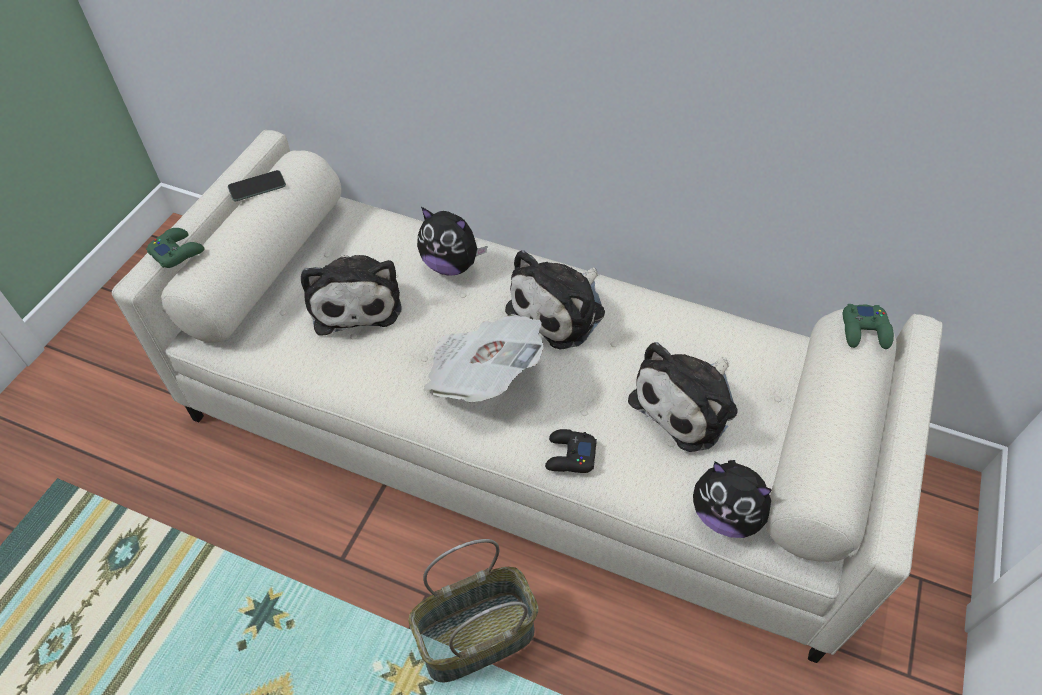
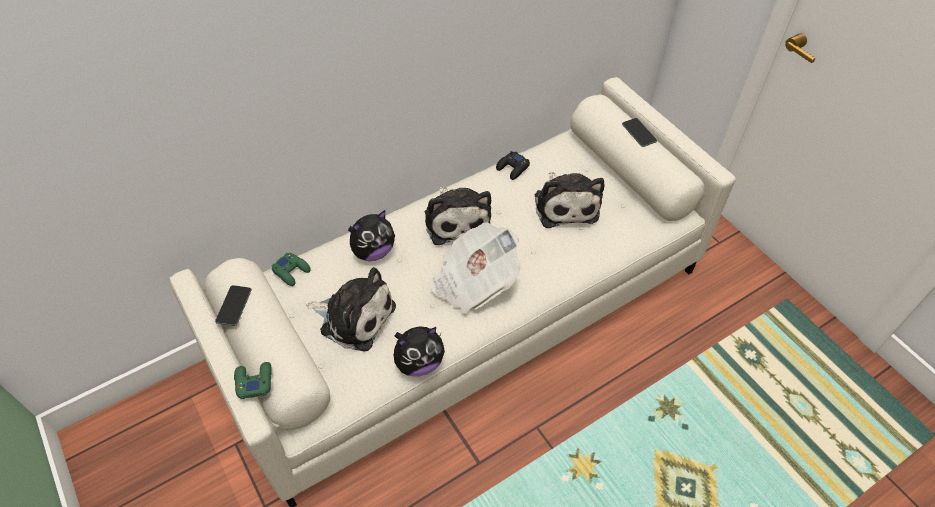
camera: 55 degrees left, 0 degrees up
basket [409,539,538,682] -> none
black game controller [545,429,597,473] -> black game controller moved to [496,151,530,180]
plush toy [693,460,772,538] -> plush toy moved to [394,326,445,377]
green game controller [843,304,894,349] -> green game controller moved to [272,253,311,286]
none -> phone [622,118,657,147]

